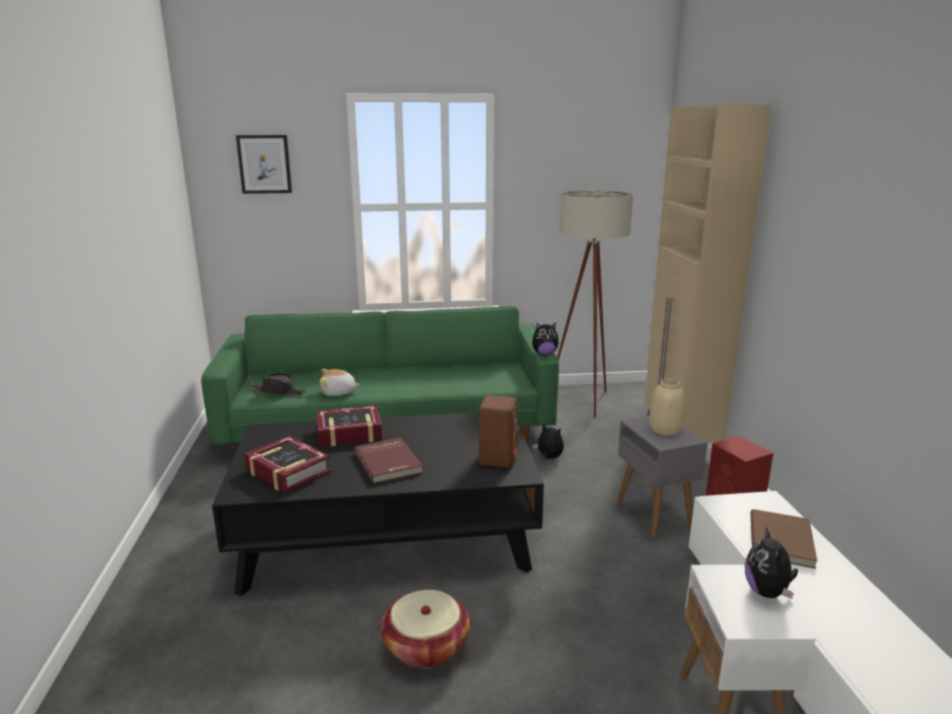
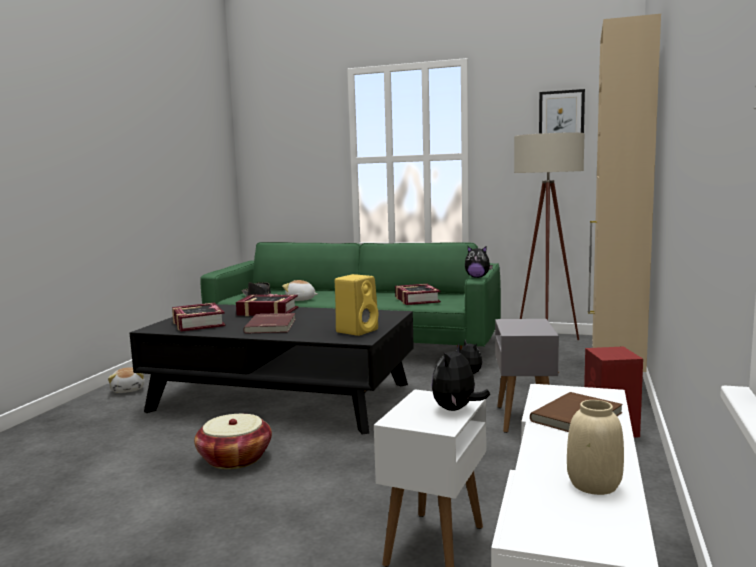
camera: 25 degrees right, 10 degrees down
picture [236,135,292,194] -> picture moved to [539,89,585,134]
brown speaker [479,395,519,468] -> yellow speaker [335,274,378,336]
beige vase [649,379,685,436] -> beige vase moved to [567,400,624,495]
none -> plush toy [108,367,145,393]
none -> book [395,284,441,305]

